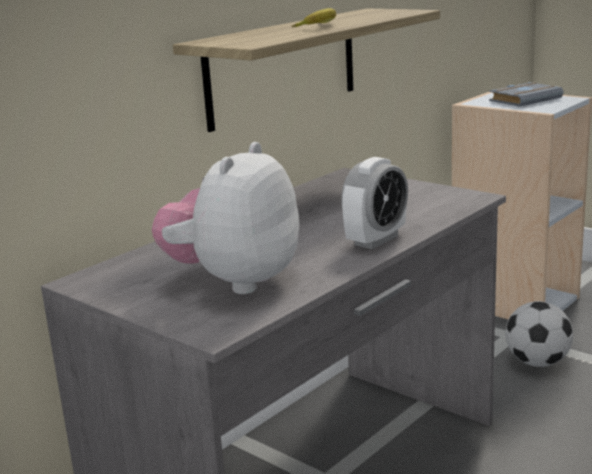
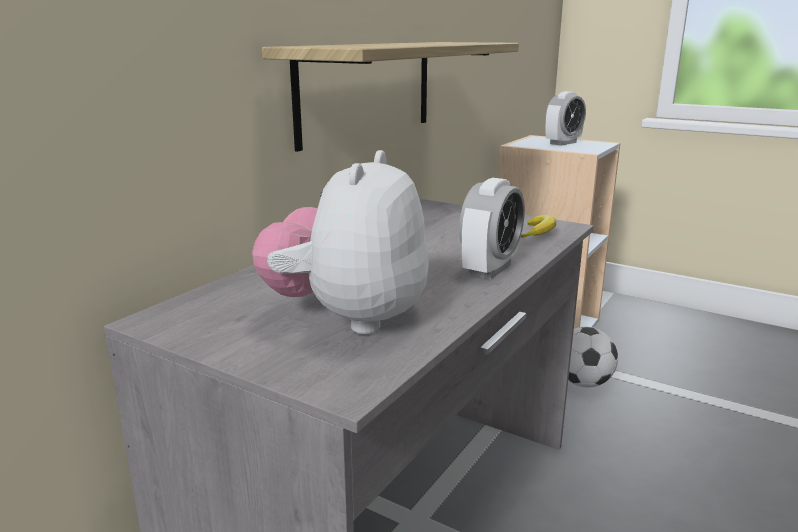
camera: 10 degrees left, 0 degrees up
banana [292,8,336,27] -> banana moved to [521,215,556,238]
grey book [489,82,564,107] -> alarm clock [545,91,586,146]

